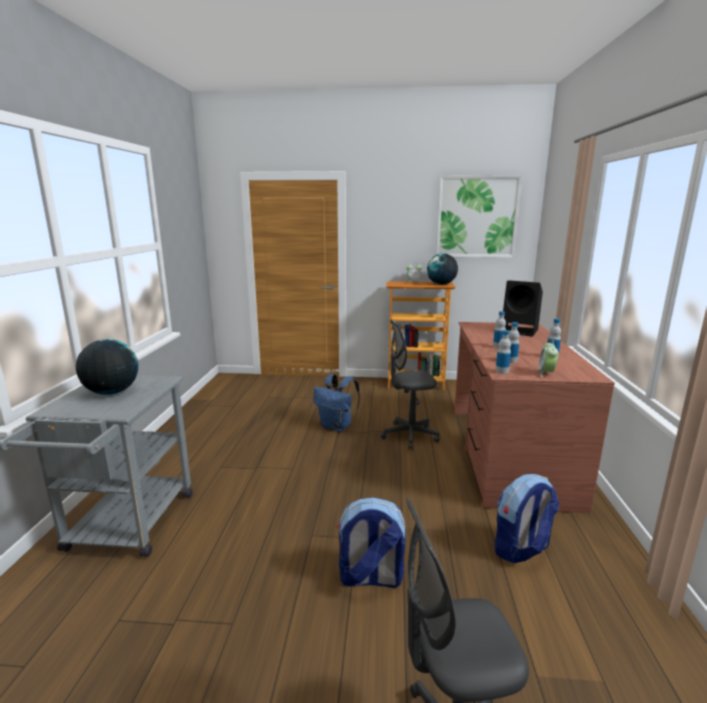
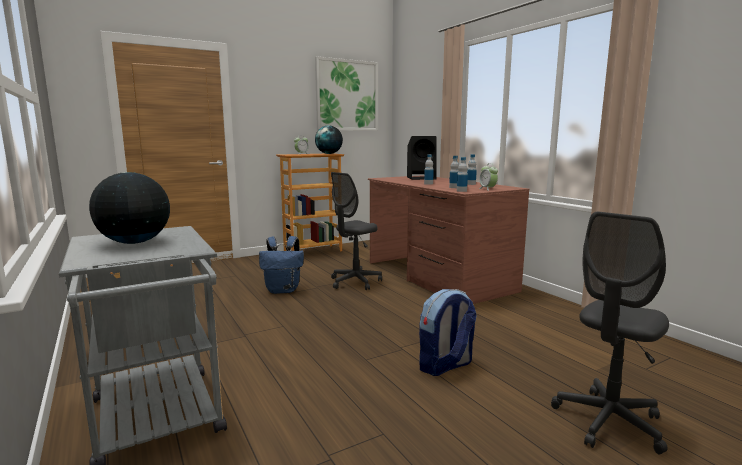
camera: 35 degrees left, 5 degrees down
backpack [495,474,559,563] -> none

